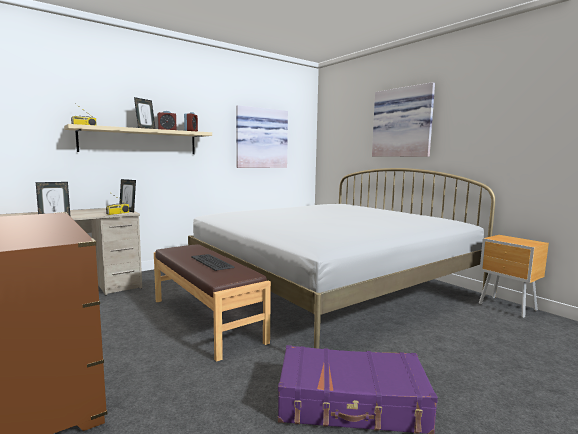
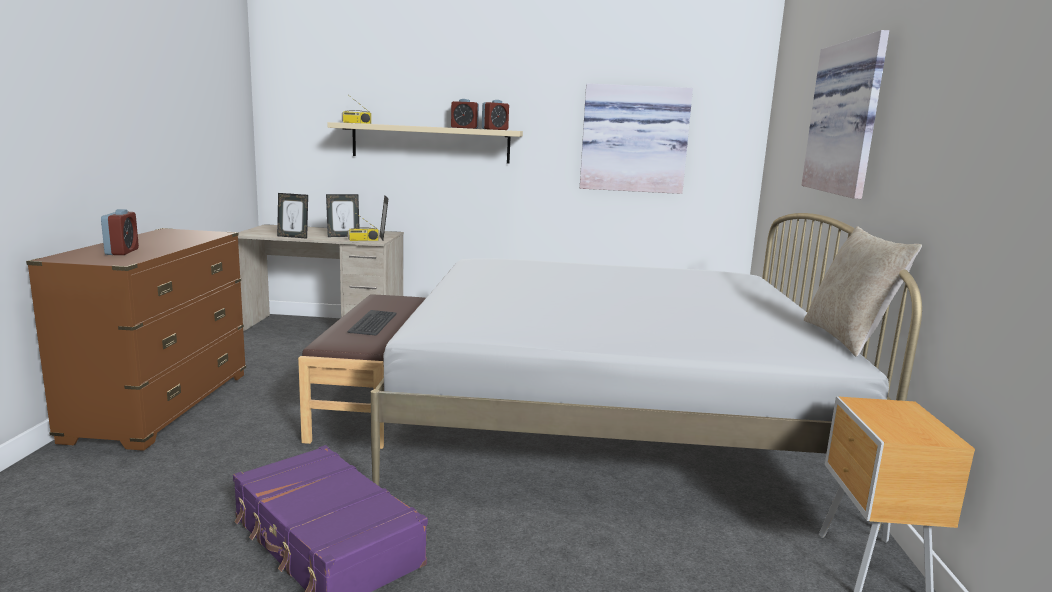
camera: 40 degrees right, 5 degrees up
picture frame [134,97,155,129] -> picture frame moved to [326,194,360,237]
none -> alarm clock [101,209,139,255]
none -> beige pillow [804,226,922,357]

